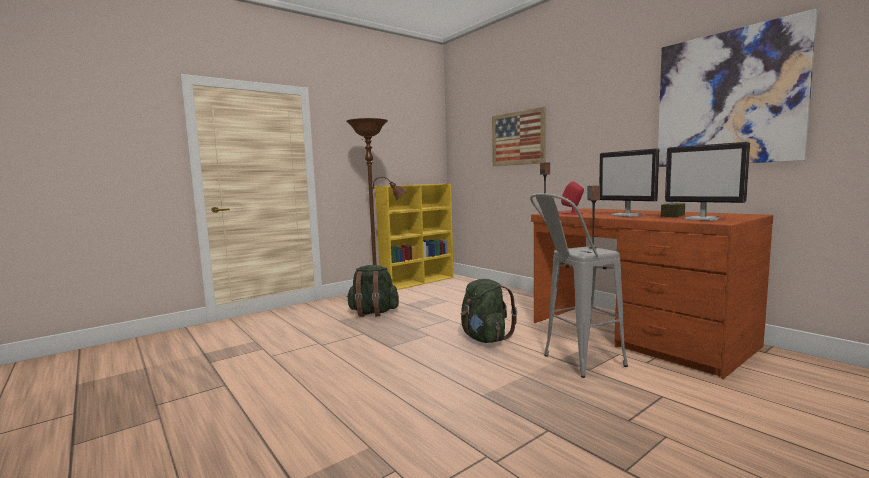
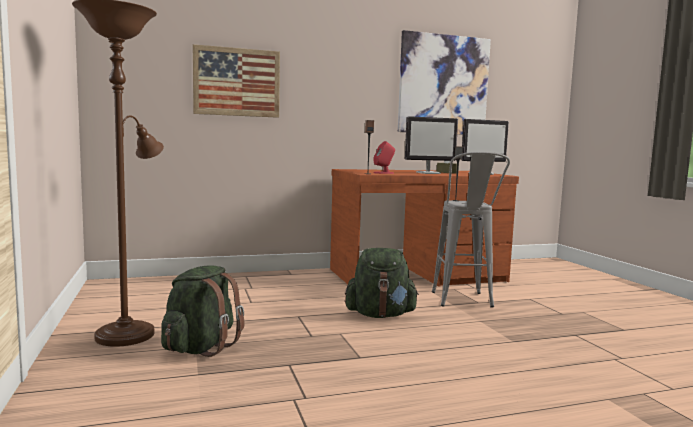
camera: 70 degrees left, 0 degrees up
yellow bookcase [375,184,454,290] -> none

